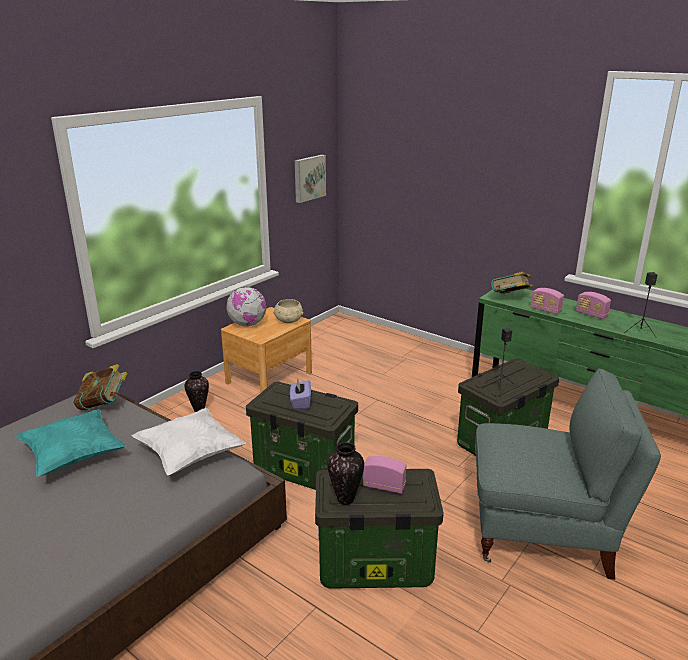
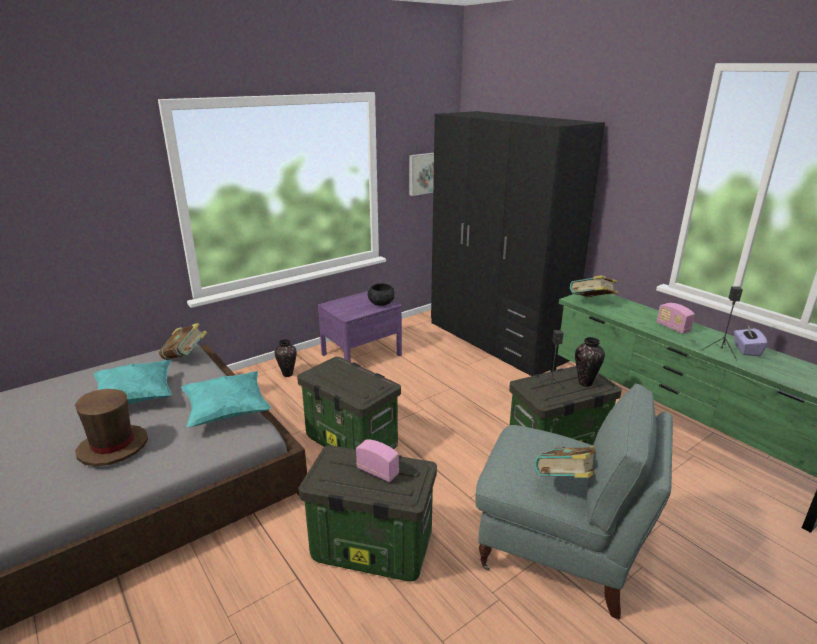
camera: 15 degrees right, 0 degrees up
white pillow [131,408,246,475] -> turquoise pillow [181,371,271,427]
brown nightstand [221,307,312,392] -> purple nightstand [318,291,402,362]
globe [226,287,267,326] -> none
beige bowl [273,299,303,323] -> black bowl [367,283,394,306]
purple tissue box [290,378,311,409] -> purple tissue box moved to [734,326,768,356]
vase [327,442,364,505] -> vase moved to [575,337,605,387]
radio [531,288,564,314] -> none
none -> brown hat [75,389,148,466]
none -> black wardrobe [431,111,605,376]
none -> book [534,446,596,478]

